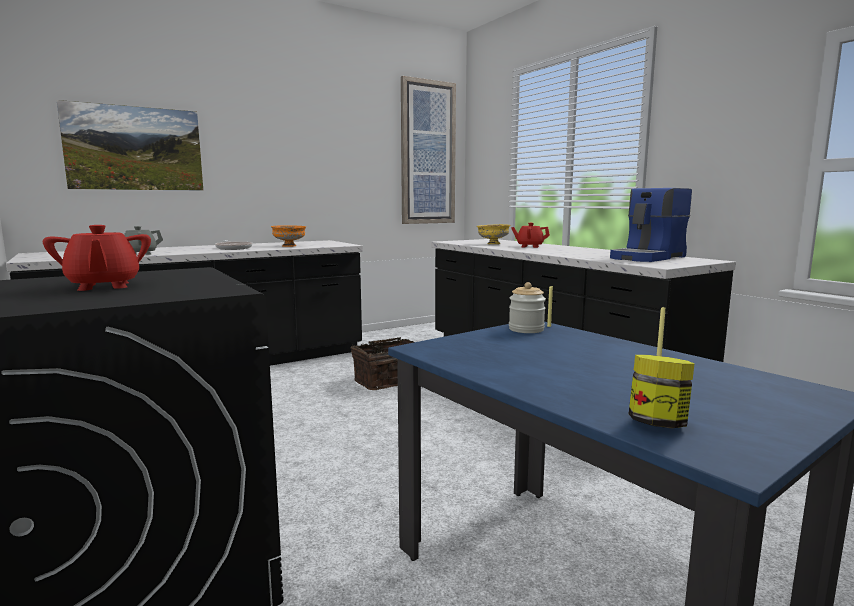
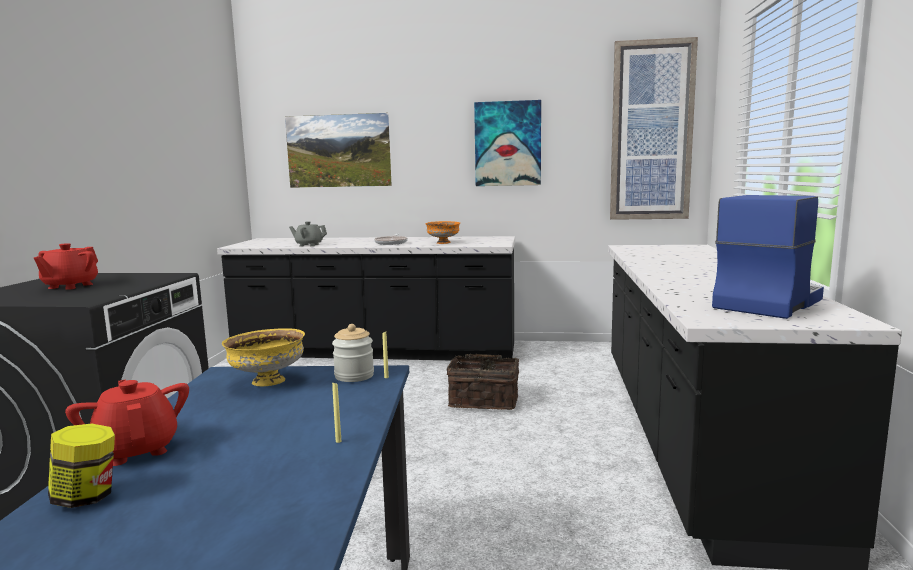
camera: 40 degrees right, 0 degrees up
yellow bowl [477,224,510,244] -> yellow bowl moved to [222,328,305,386]
red teapot [511,223,550,248] -> red teapot moved to [65,379,189,466]
coffee machine [610,188,692,262] -> coffee machine turned 135 degrees clockwise [712,195,824,319]
none -> picture [474,100,541,186]

